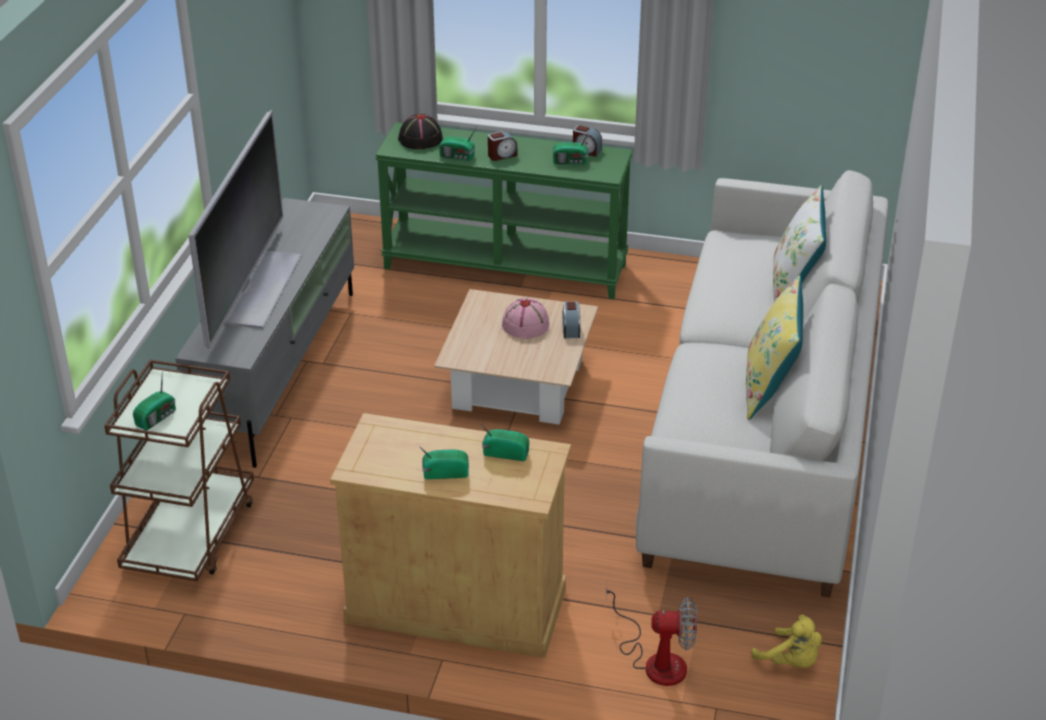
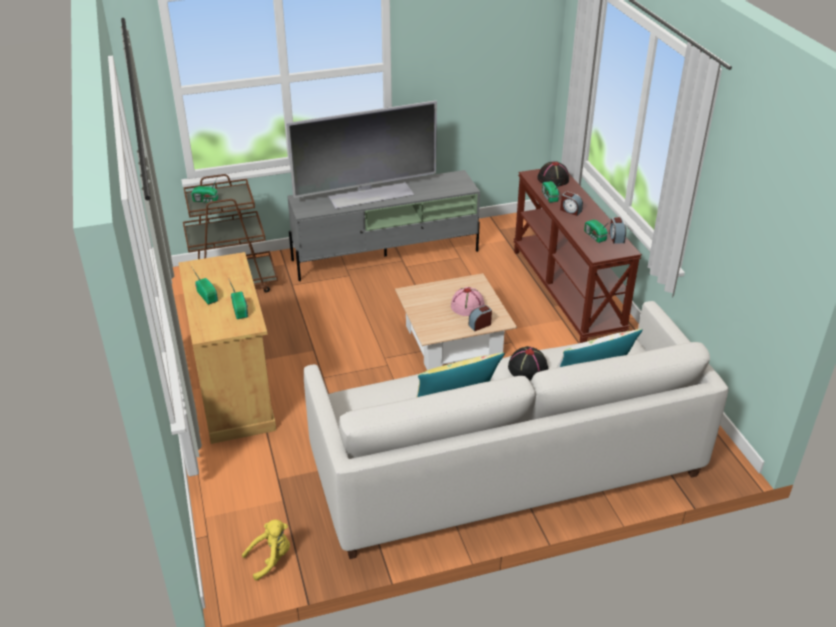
camera: 60 degrees right, 0 degrees up
green console table [375,122,633,300] -> brown console table [513,169,642,343]
fan [606,584,697,686] -> none
yellow plush toy [751,615,822,668] -> yellow plush toy turned 135 degrees counterclockwise [242,519,290,581]
none -> black hat [508,346,548,380]

